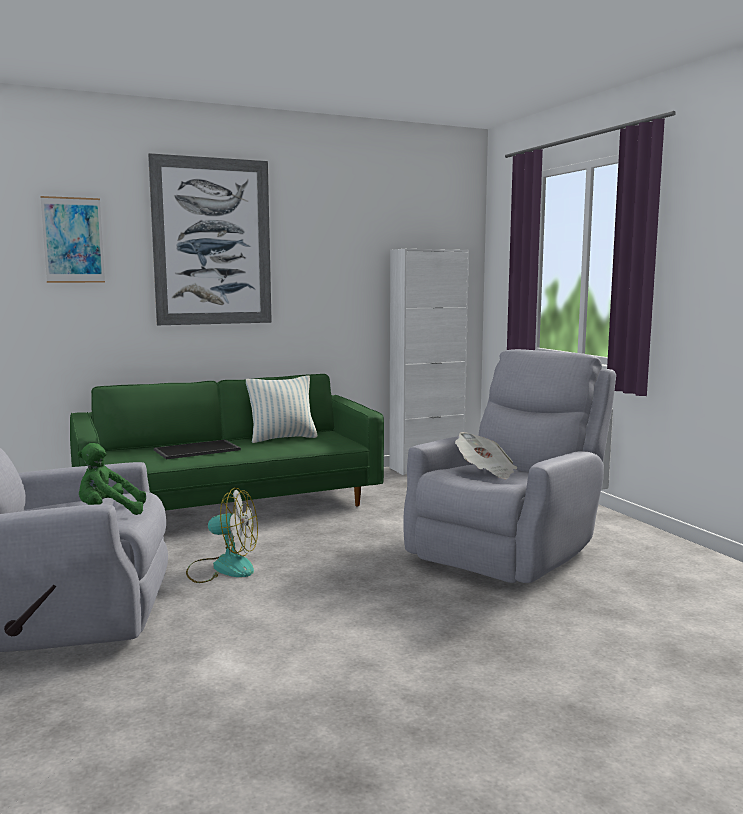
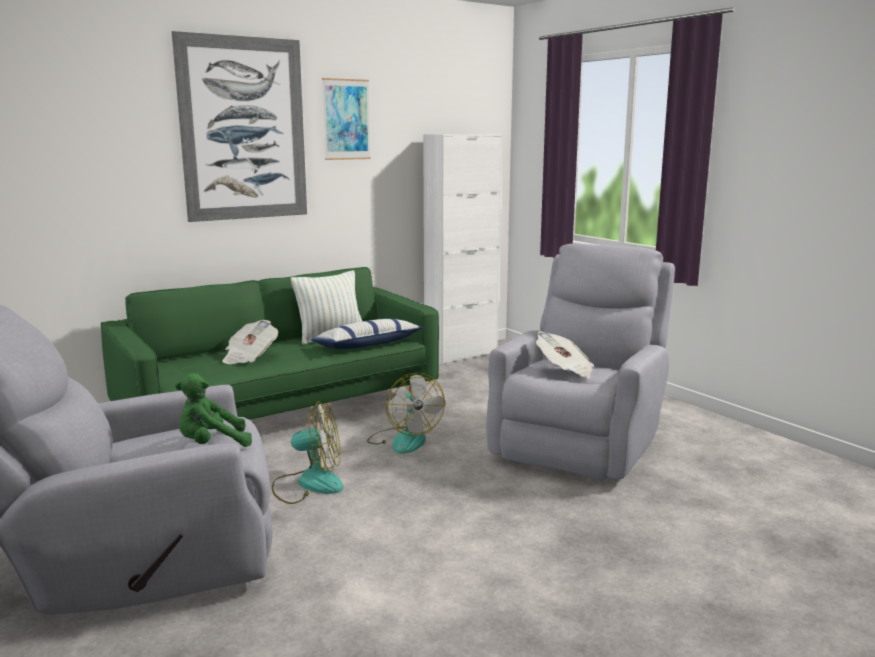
camera: 10 degrees left, 5 degrees up
picture [40,196,105,283] -> picture moved to [322,78,371,160]
tray [154,440,241,460] -> newspaper [222,320,278,364]
none -> pillow [311,319,423,349]
none -> fan [367,373,445,454]

